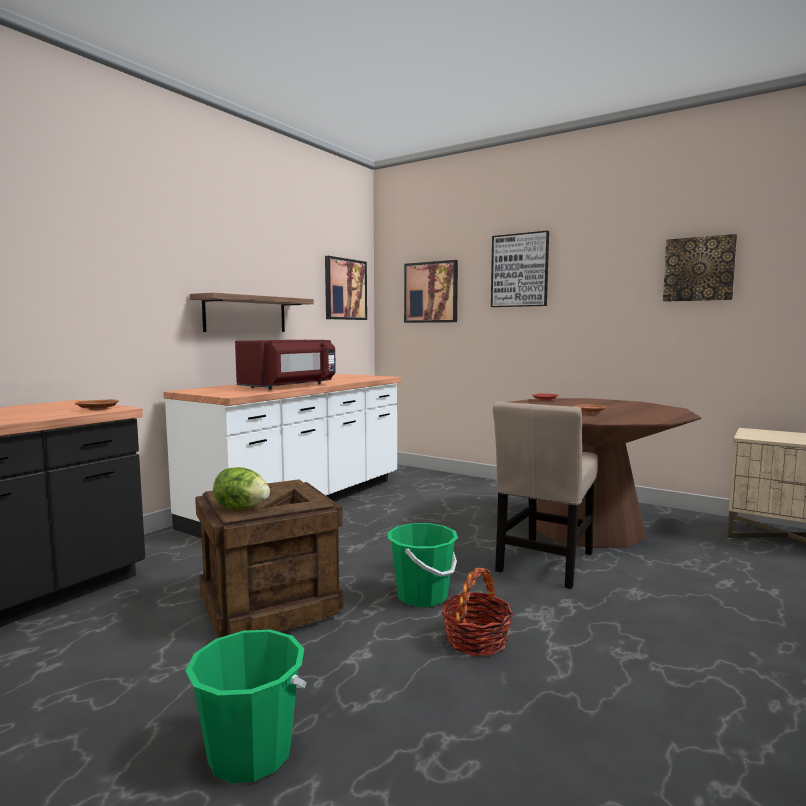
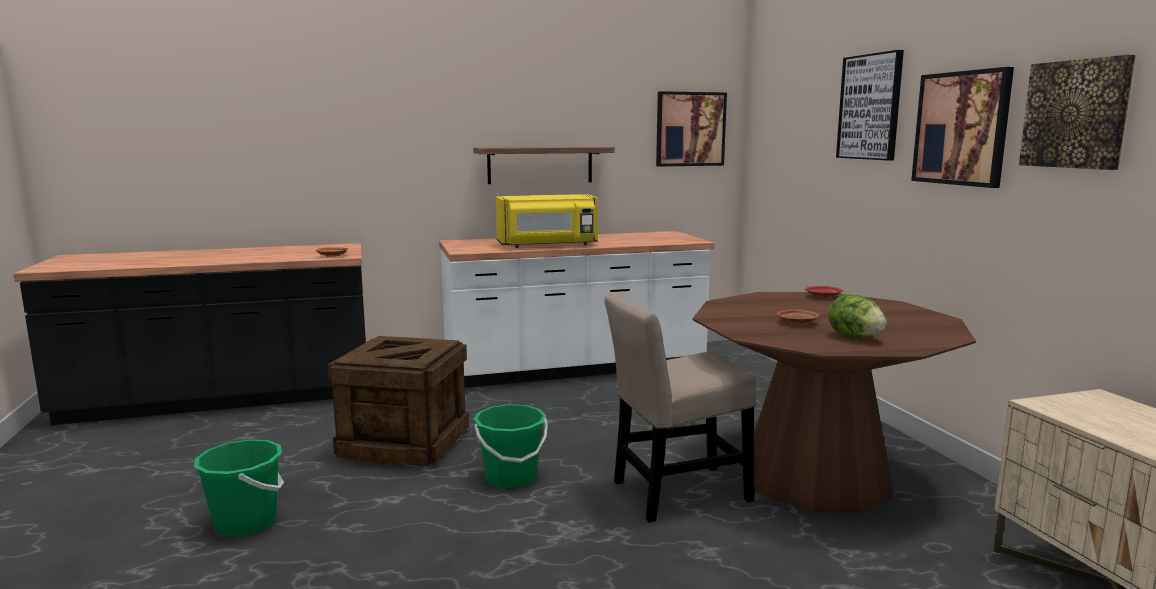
camera: 40 degrees right, 5 degrees up
lettuce [213,467,270,509] -> lettuce moved to [828,294,886,338]
red microwave [235,340,336,390] -> yellow microwave [496,194,598,248]
picture [404,260,458,323] -> picture moved to [911,67,1014,188]
basket [442,567,513,656] -> none

